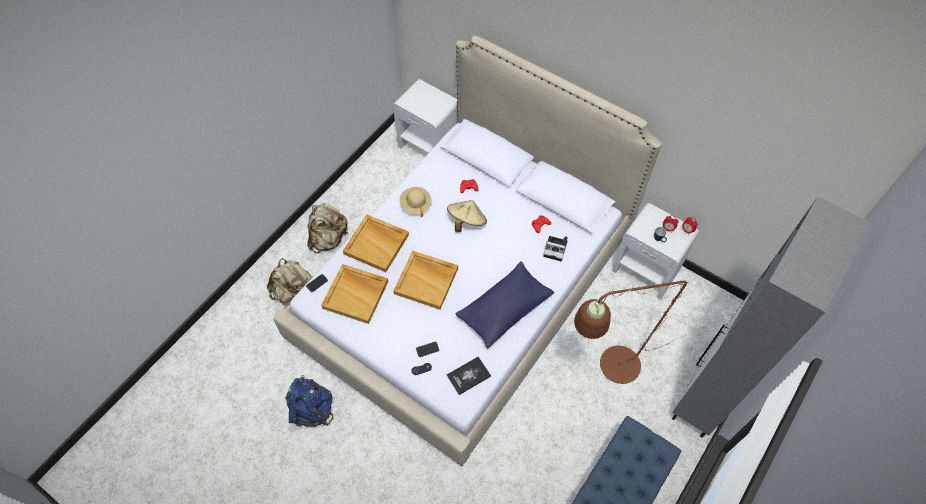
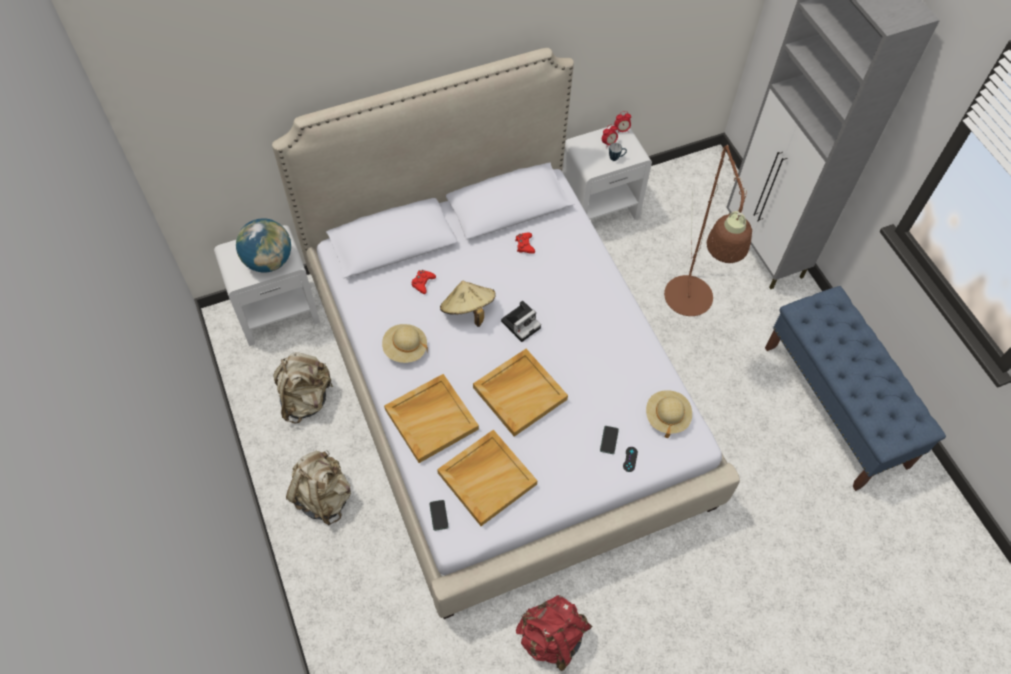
camera: 60 degrees left, 0 degrees up
beige backpack [267,258,313,305] -> beige backpack moved to [273,353,334,423]
blue backpack [285,375,333,427] -> red backpack [516,595,592,671]
book [447,356,491,395] -> beige hat [646,390,692,438]
blue pillow [455,262,554,348] -> none
camera [543,236,568,262] -> camera moved to [501,301,541,342]
none -> globe [236,218,291,273]

